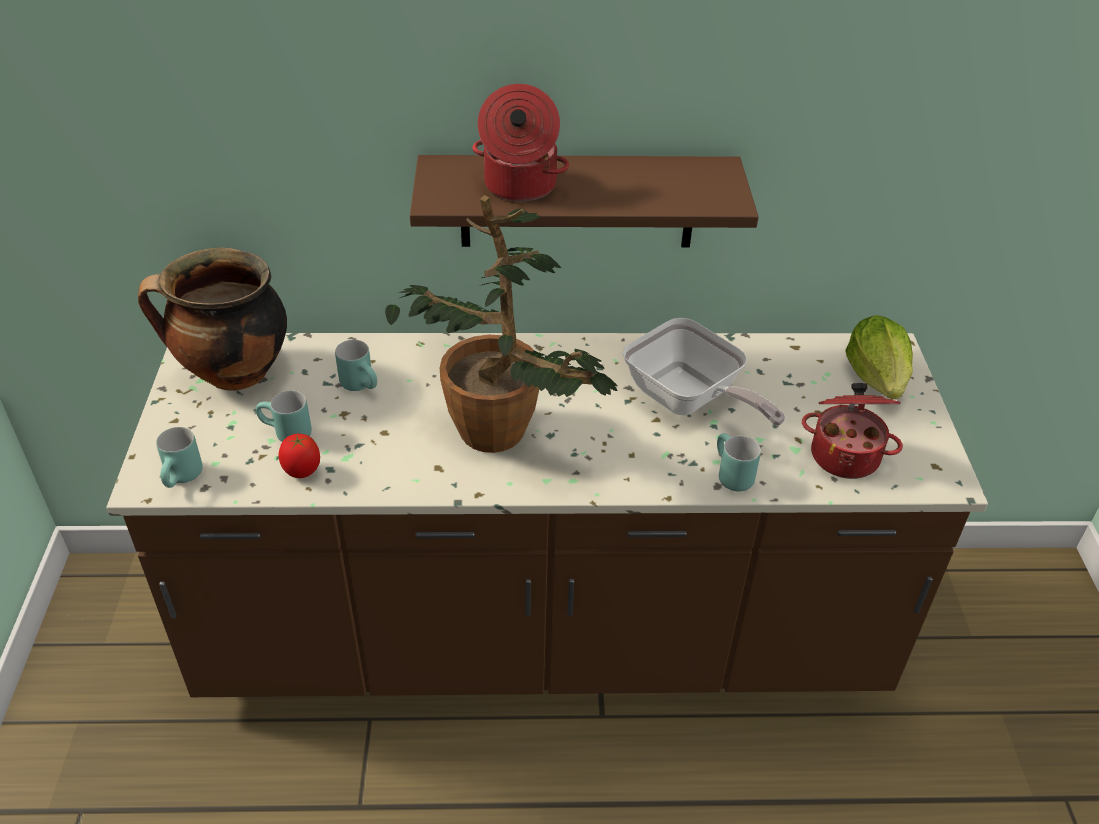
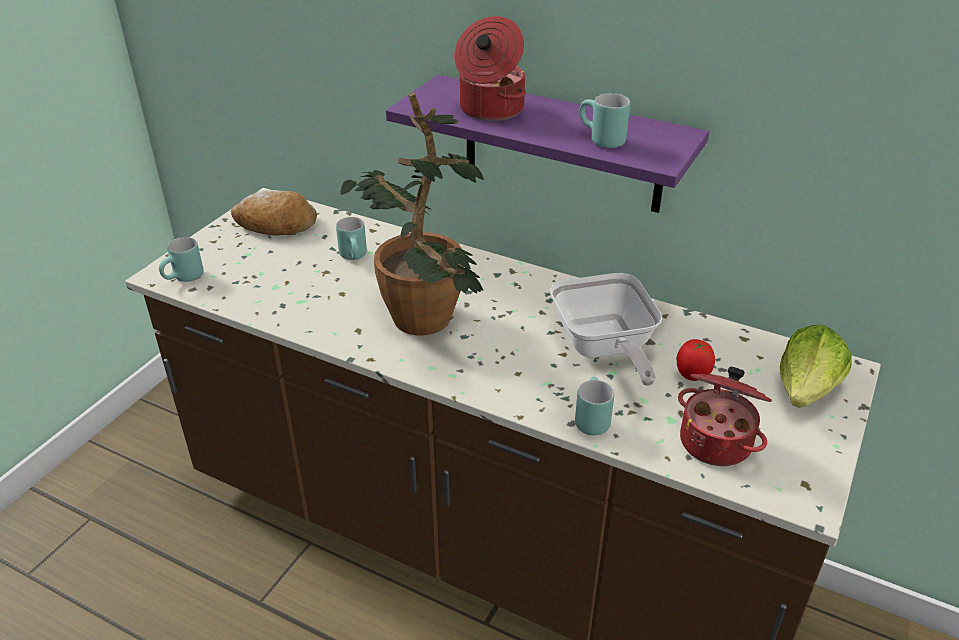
camera: 30 degrees right, 5 degrees down
cooking pot [138,247,287,391] -> bread [231,190,317,236]
turquoise mug [256,390,312,442] -> turquoise mug moved to [579,93,630,148]
tomato [278,434,320,478] -> tomato moved to [677,339,715,381]
brown shelf [410,155,759,248] -> purple shelf [386,75,709,213]

